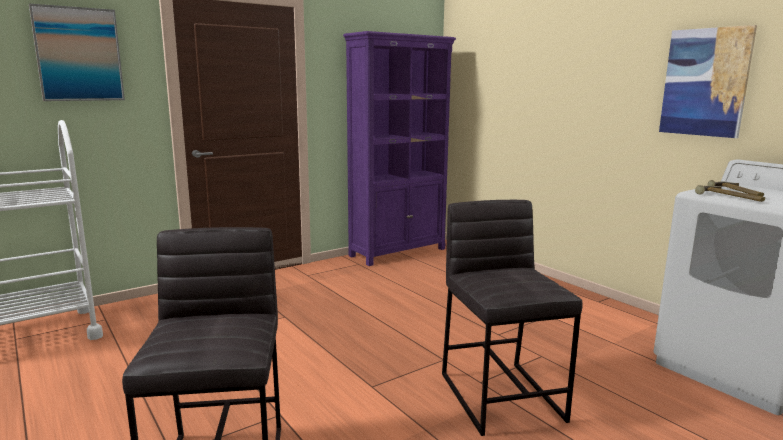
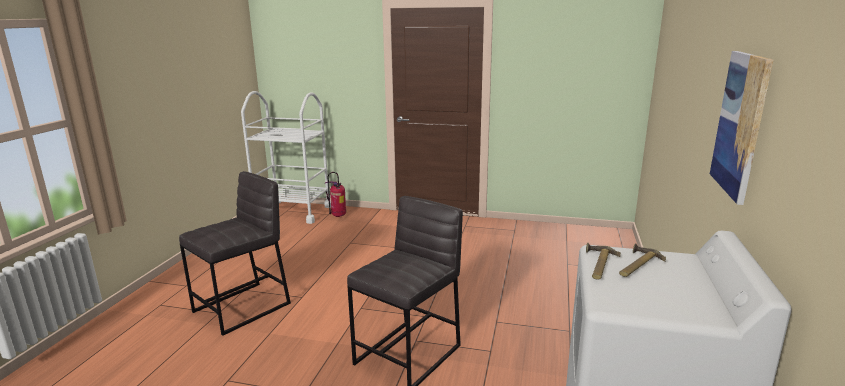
camera: 50 degrees right, 5 degrees up
picture [29,3,125,101] -> none
purple bookcase [343,31,456,266] -> none
none -> fire extinguisher [325,172,346,217]

